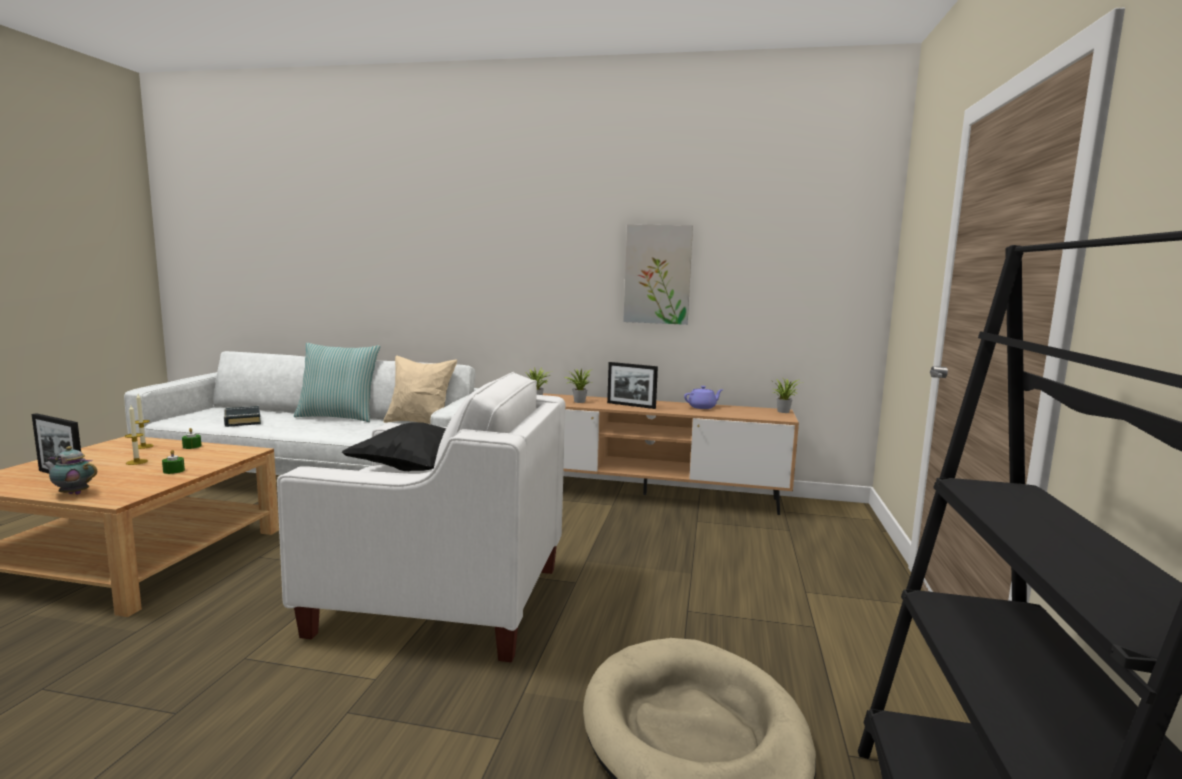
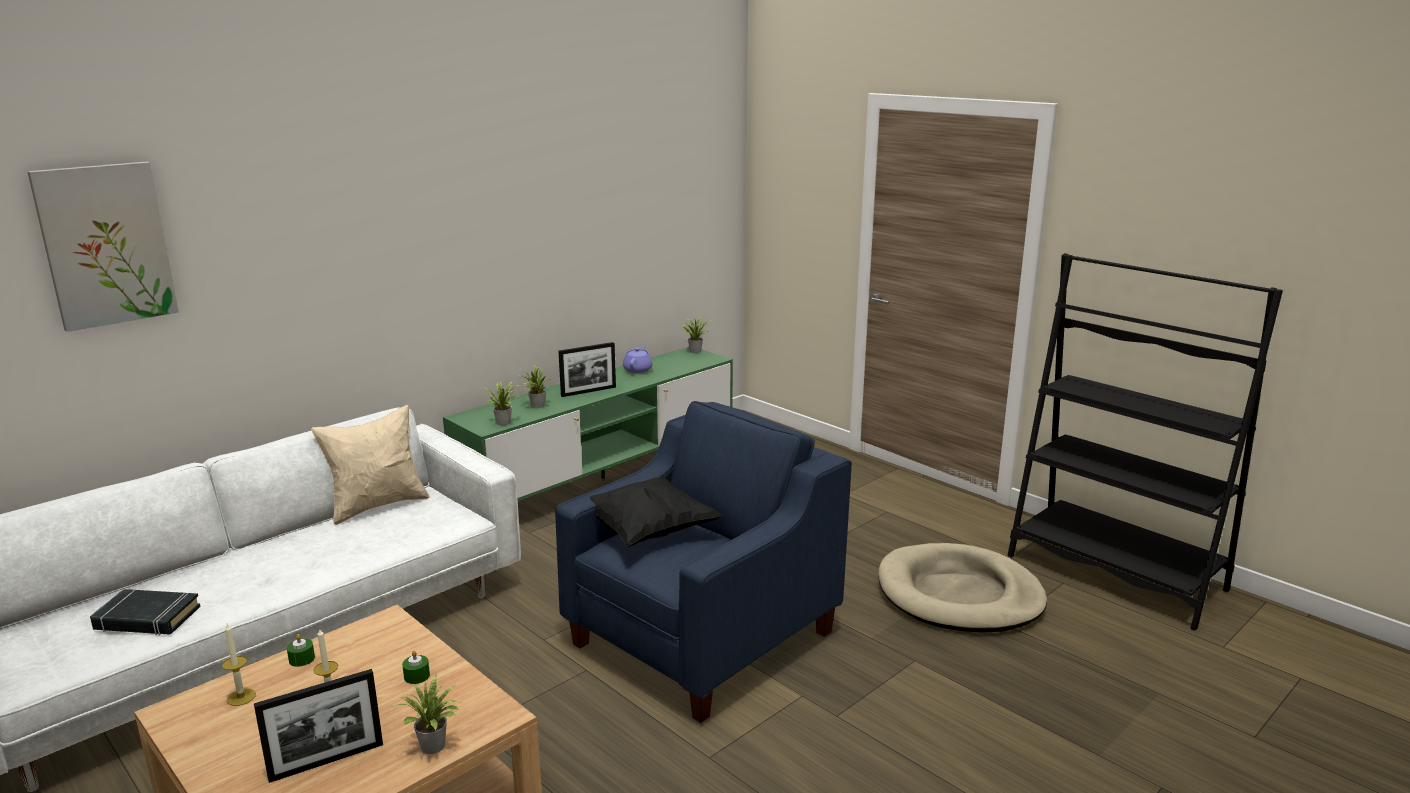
camera: 55 degrees left, 10 degrees up
teapot [43,446,97,495] -> potted plant [393,674,462,754]
white armchair [277,372,565,662] -> blue armchair [555,401,852,723]
pillow [294,343,380,422] -> none
brown tv stand [543,393,799,515] -> green tv stand [443,347,733,501]
picture [623,224,693,325] -> picture moved to [27,162,179,332]

